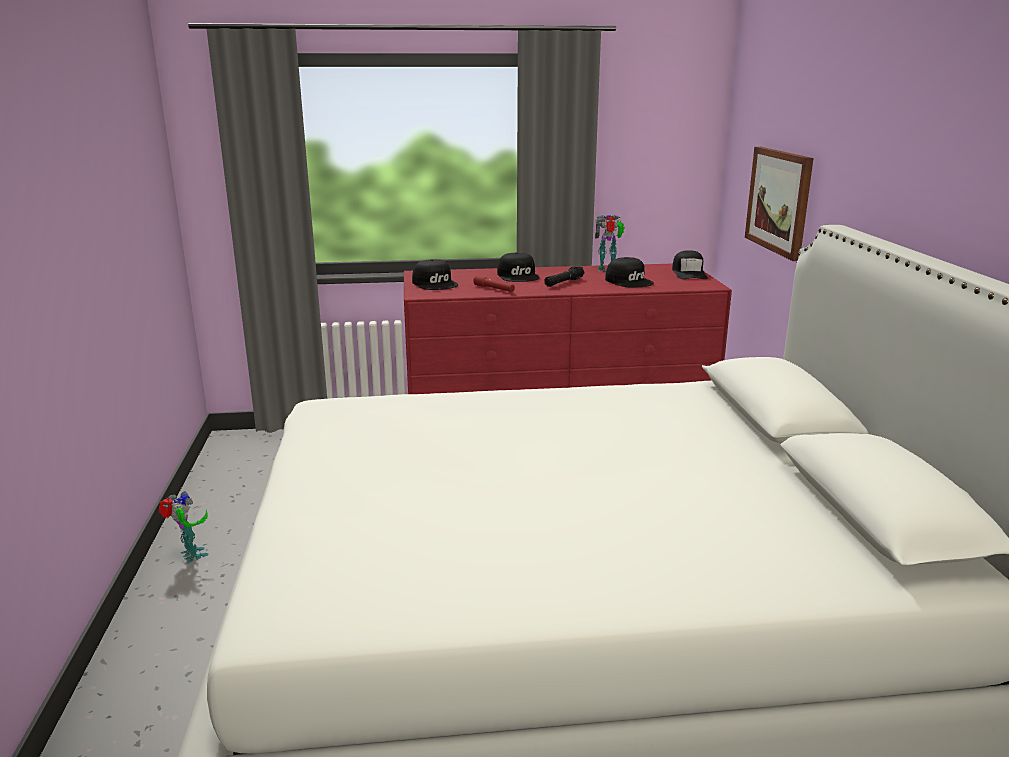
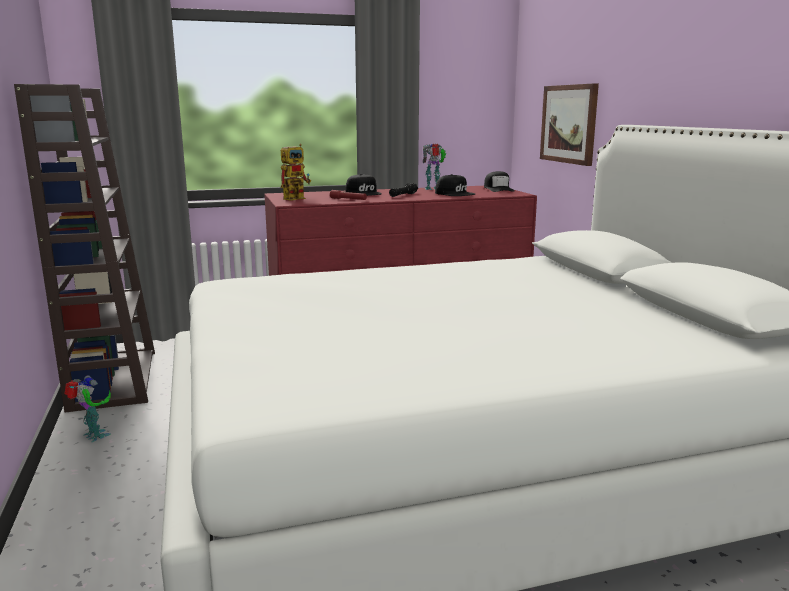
camera: 10 degrees left, 5 degrees down
black cap [412,259,458,290] -> toy robot [281,144,311,201]
none -> brown bookcase [14,84,155,412]

